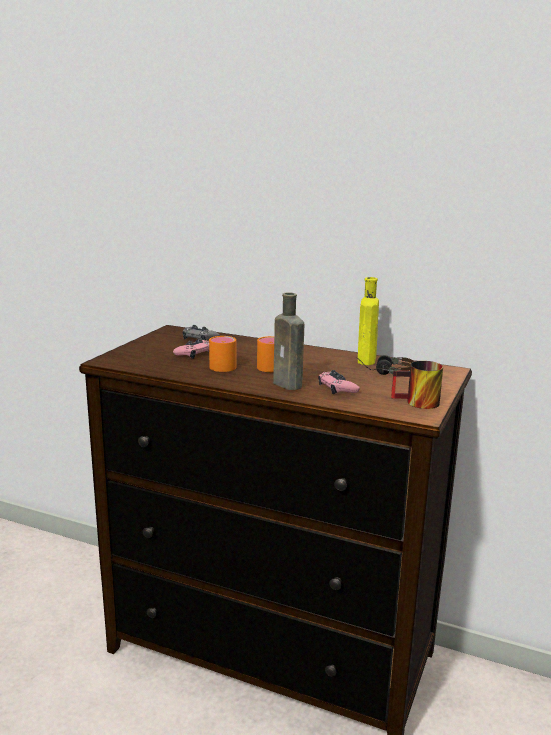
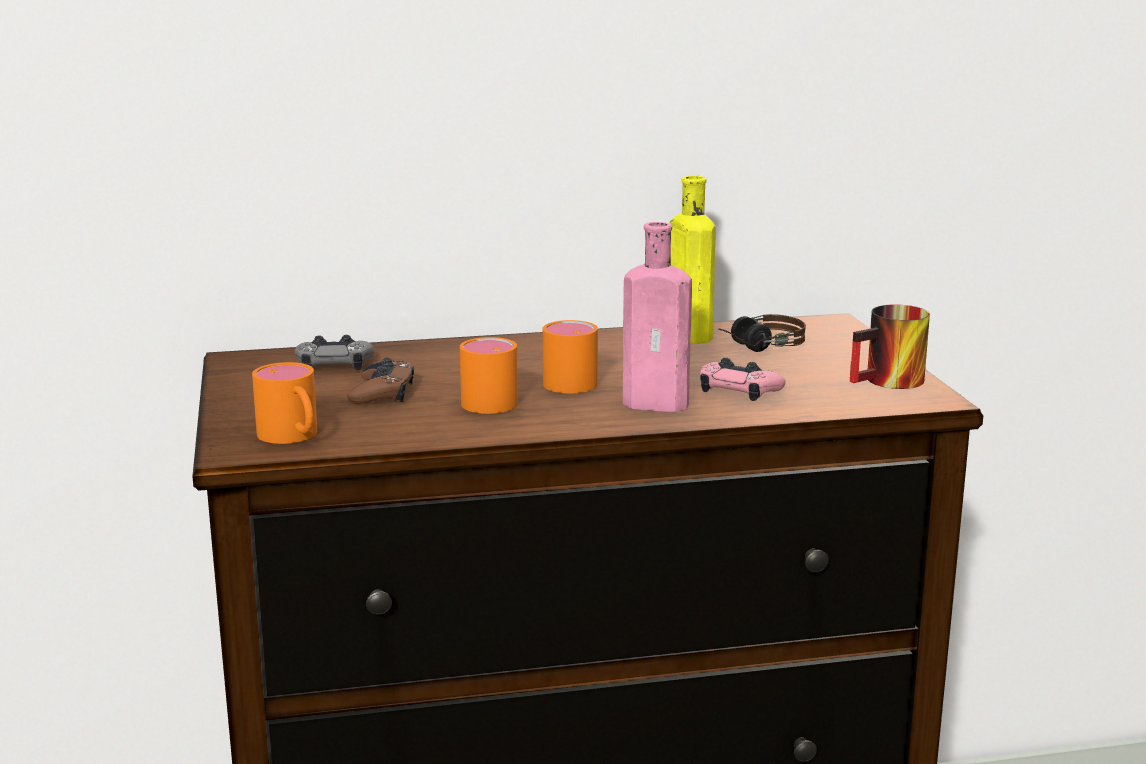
camera: 35 degrees left, 0 degrees up
pink game controller [173,338,209,359] -> brown game controller [347,357,414,404]
brown bottle [273,292,304,390] -> pink bottle [623,222,692,412]
none -> orange mug [252,362,317,444]

